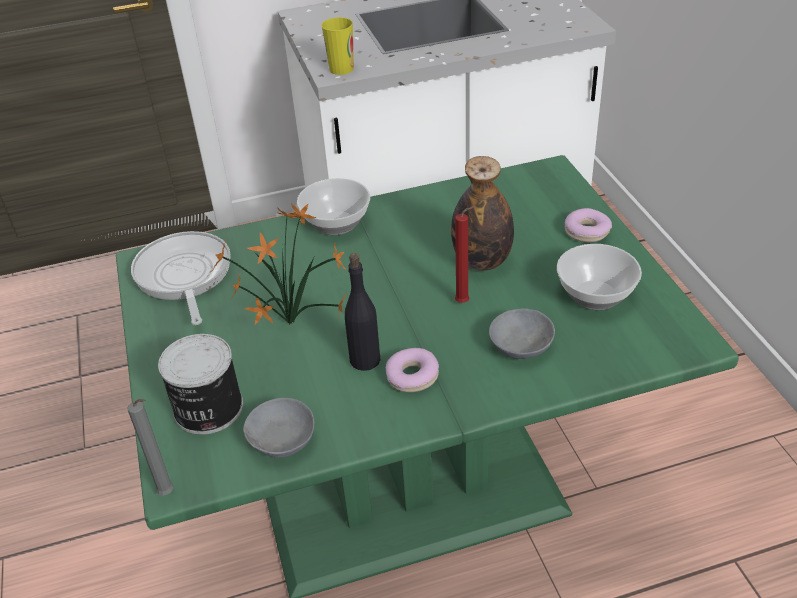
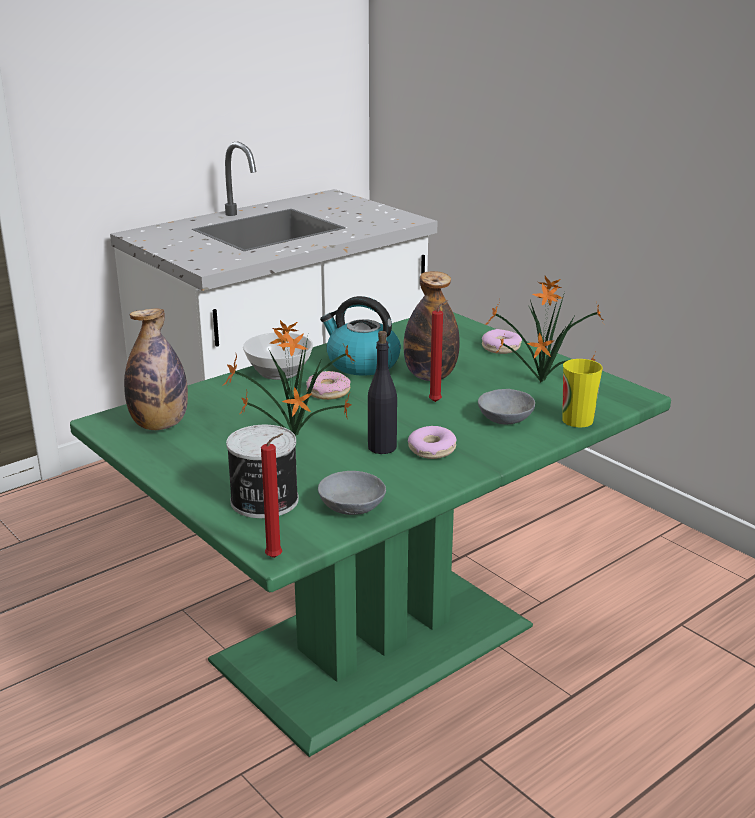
camera: 25 degrees left, 15 degrees down
grey candle [127,399,174,496] -> red candle [261,434,283,558]
frying pan [131,231,231,325] -> bottle [124,309,188,430]
cup [321,17,354,75] -> cup moved to [562,359,603,427]
bowl [557,244,642,310] -> potted plant [484,276,603,383]
none -> donut [306,371,351,400]
none -> kettle [320,296,401,376]

